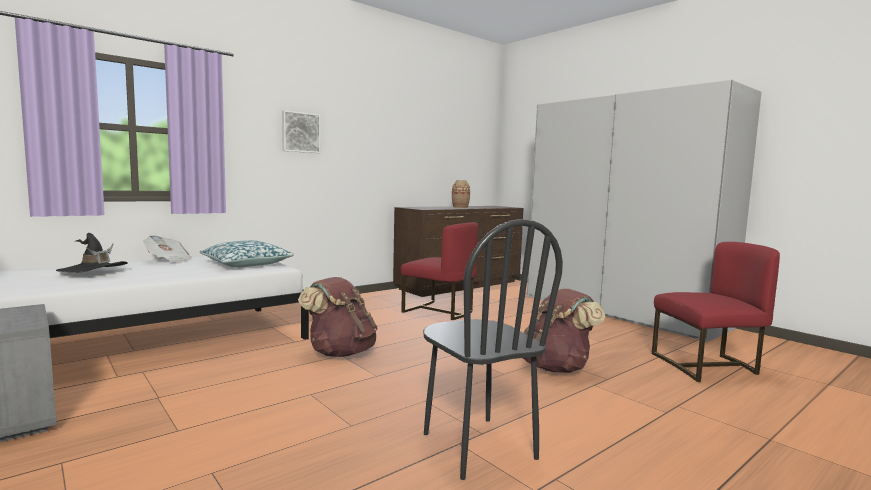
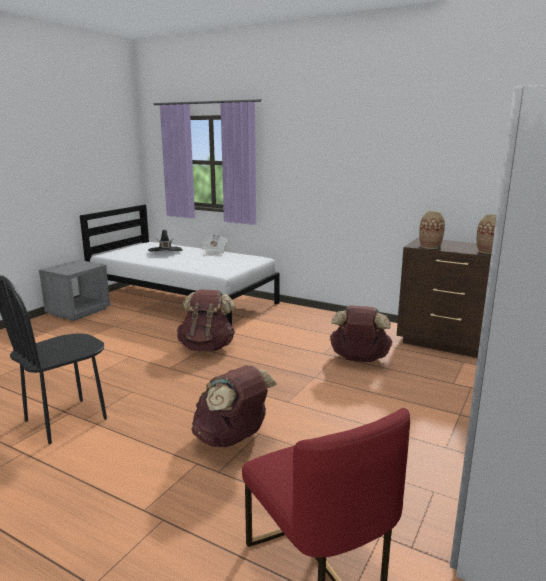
camera: 70 degrees right, 10 degrees up
pillow [199,240,294,267] -> none
picture [282,110,321,153] -> none
red chair [401,222,478,320] -> brown backpack [330,305,392,362]
none -> vase [419,211,445,249]

